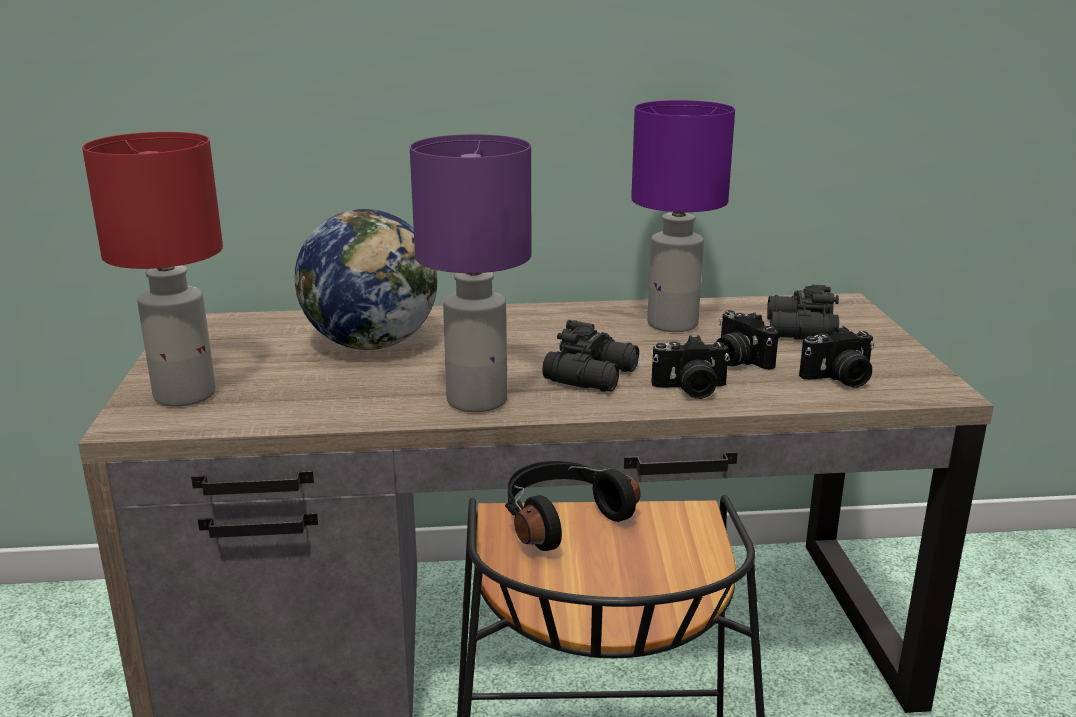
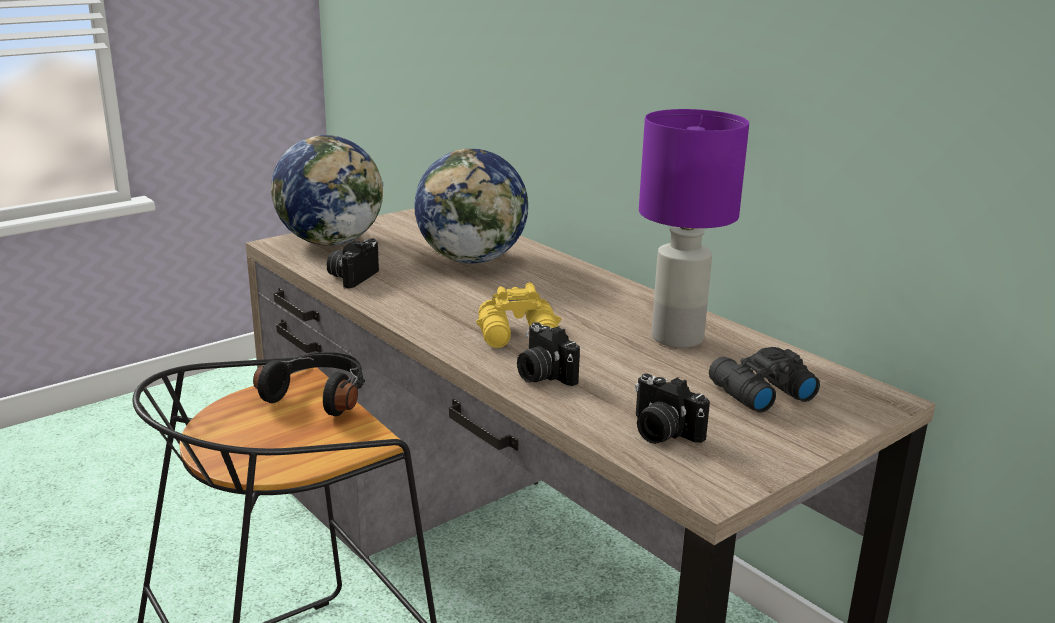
camera: 55 degrees right, 0 degrees up
red table lamp [82,132,223,407] -> globe [271,135,384,246]
purple table lamp [410,134,531,412] -> none
black binoculars [542,320,639,392] -> yellow binoculars [476,282,561,348]
camera [716,310,779,370] -> camera moved to [327,238,379,288]

